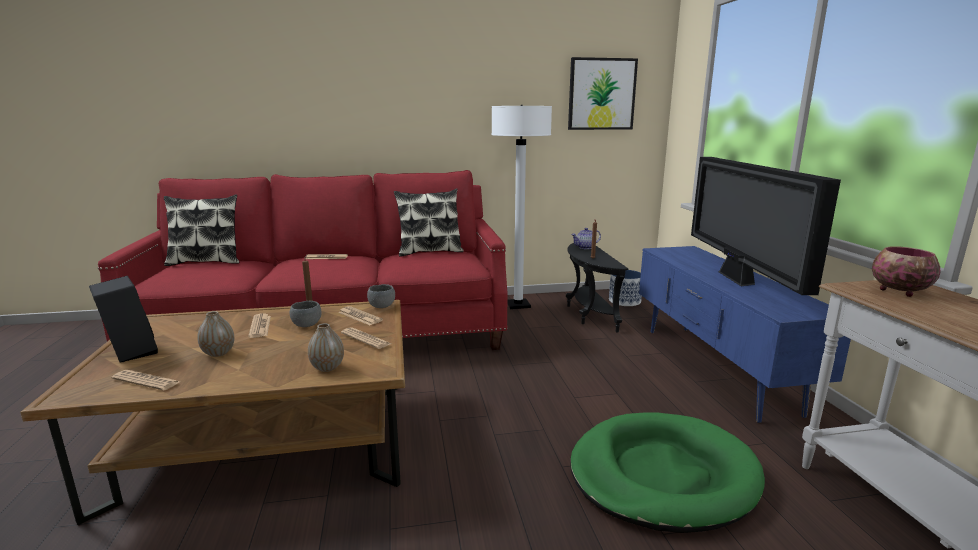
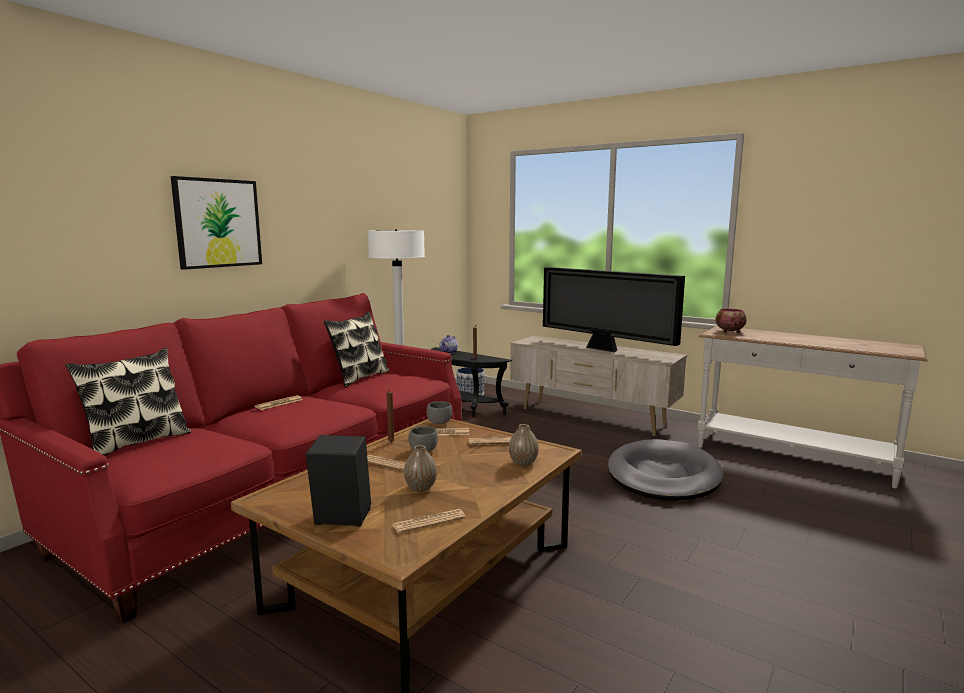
camera: 45 degrees left, 5 degrees down
picture [568,57,638,130] -> picture moved to [171,176,262,270]
green dog bed [570,412,765,533] -> grey dog bed [608,439,723,501]
blue tv stand [639,246,851,423] -> beige tv stand [510,336,687,436]

